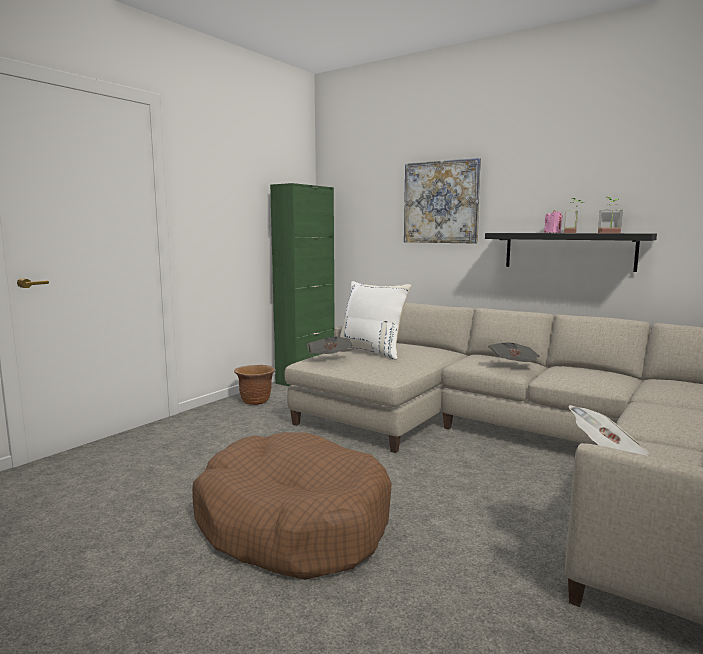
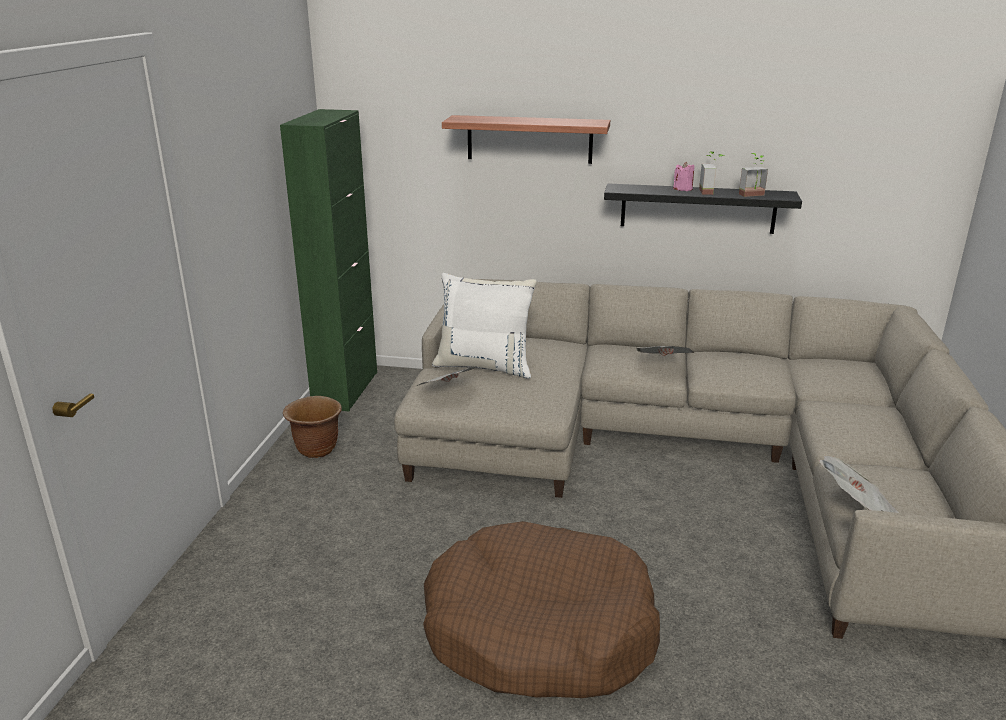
camera: 25 degrees left, 15 degrees up
picture [404,158,481,244] -> shelf [442,115,610,164]

